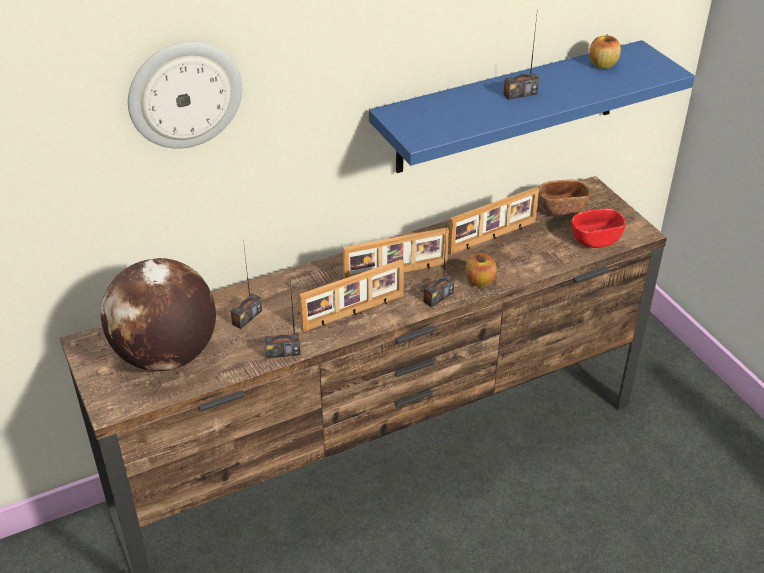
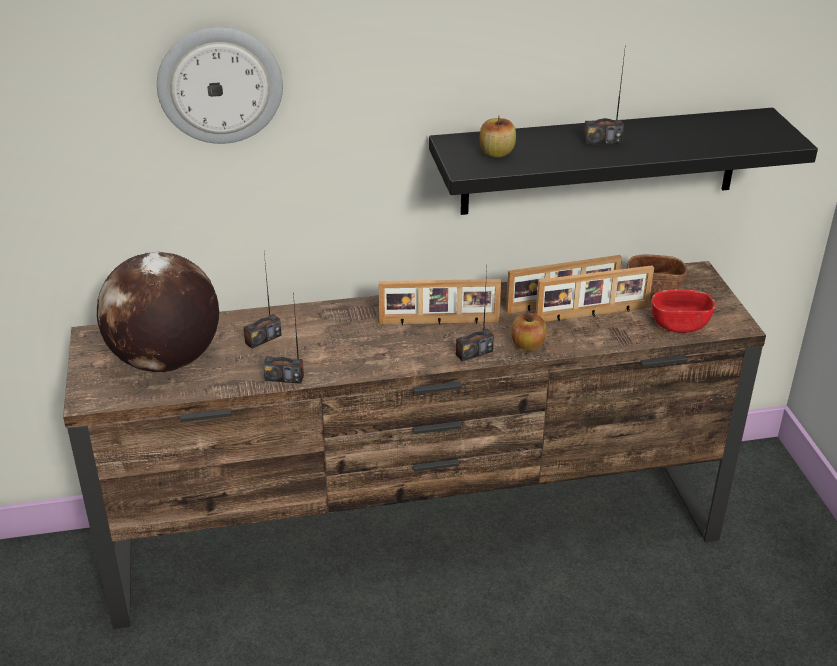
camera: 15 degrees right, 5 degrees down
picture frame [299,259,404,332] -> picture frame moved to [536,265,654,322]
blue shelf [369,40,695,173] -> black shelf [429,108,818,215]
apple [589,34,621,69] -> apple moved to [480,116,516,157]

